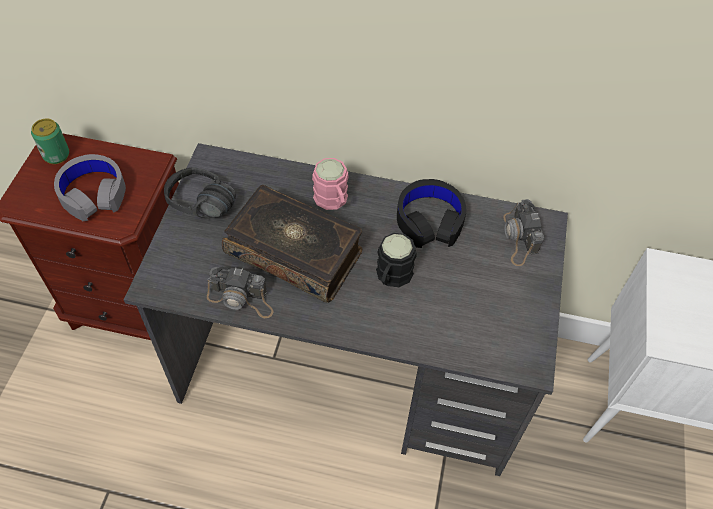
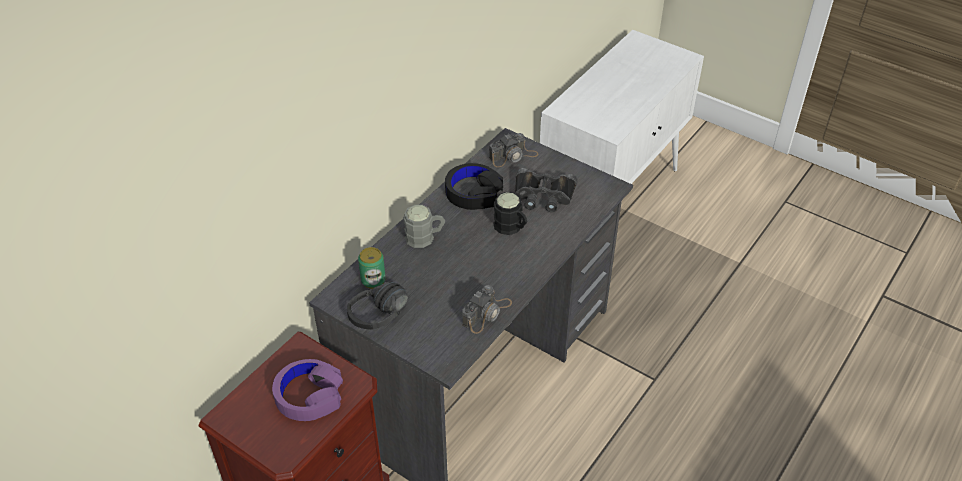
camera: 65 degrees left, 10 degrees down
can [31,119,69,164] -> can moved to [358,247,386,289]
grey headphones [54,154,126,221] -> purple headphones [272,359,343,421]
book [222,185,362,303] -> none
pink mug [312,158,349,210] -> grey mug [403,205,445,248]
camera [503,199,544,266] -> camera turned 45 degrees counterclockwise [489,133,538,167]
none -> black binoculars [515,168,578,212]

